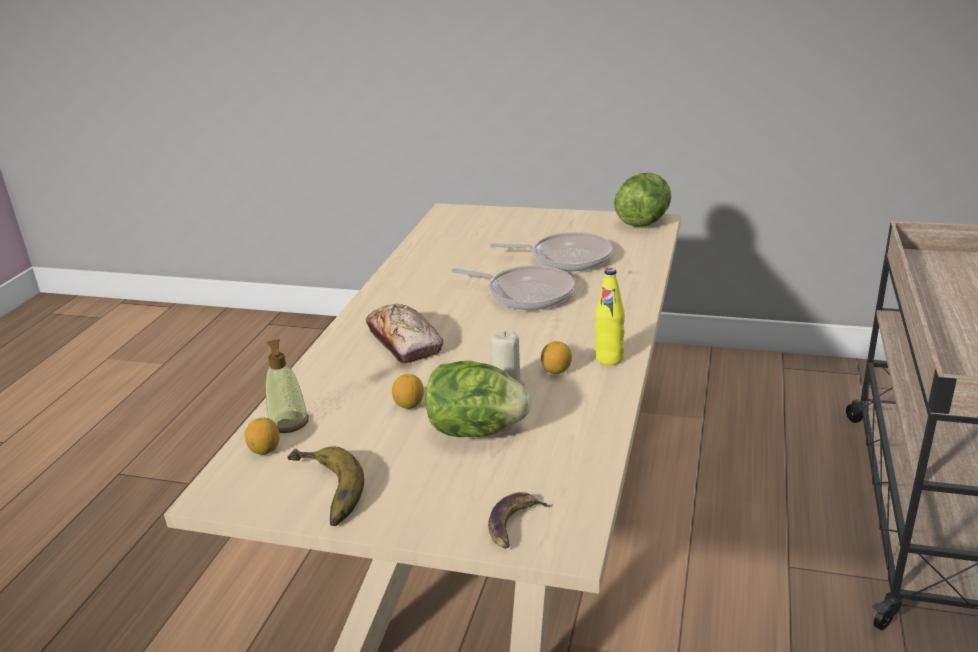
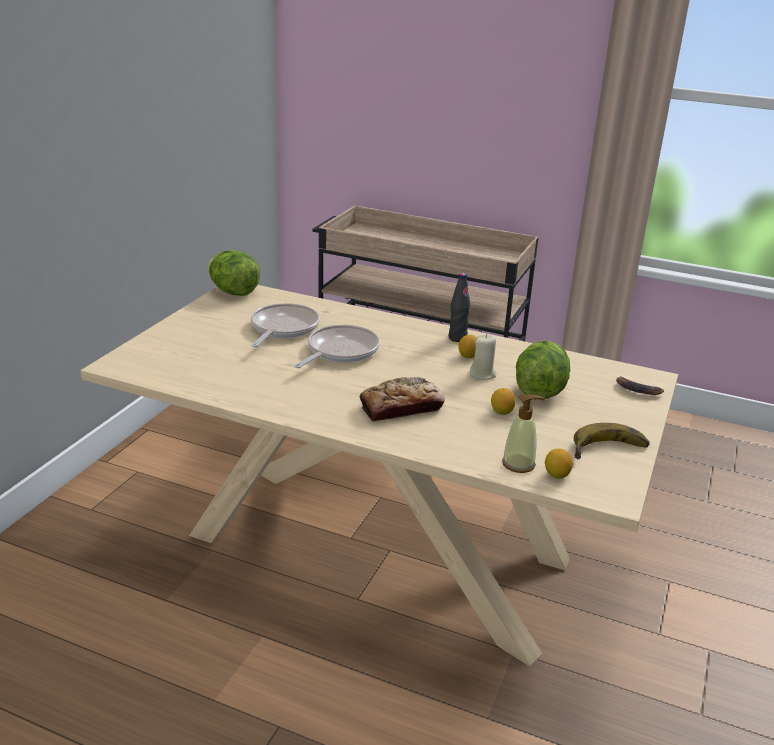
camera: 85 degrees left, 0 degrees up
yellow bottle [595,268,625,365] -> black bottle [449,273,470,342]

